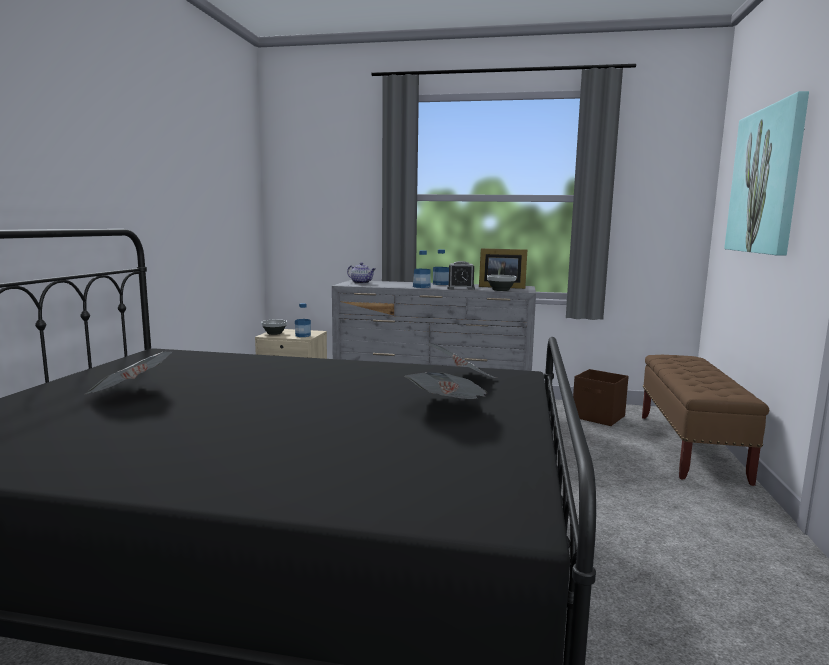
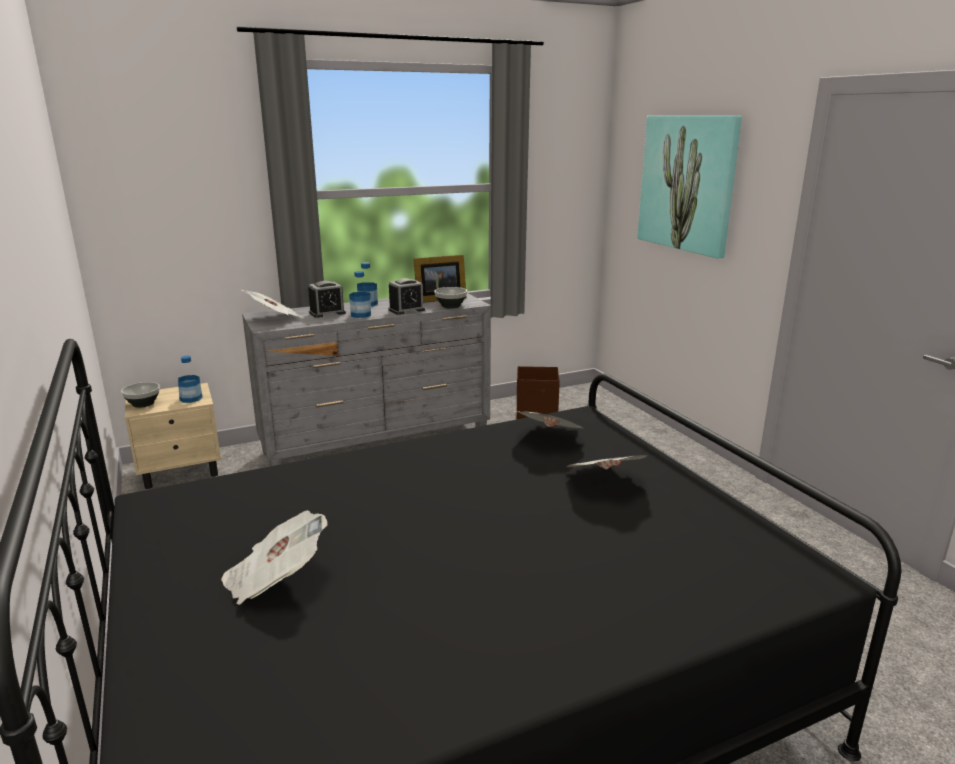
camera: 35 degrees left, 10 degrees up
teapot [347,262,375,284] -> newspaper [242,290,304,318]
brown bench [642,355,769,486] -> none
none -> alarm clock [308,281,346,318]

